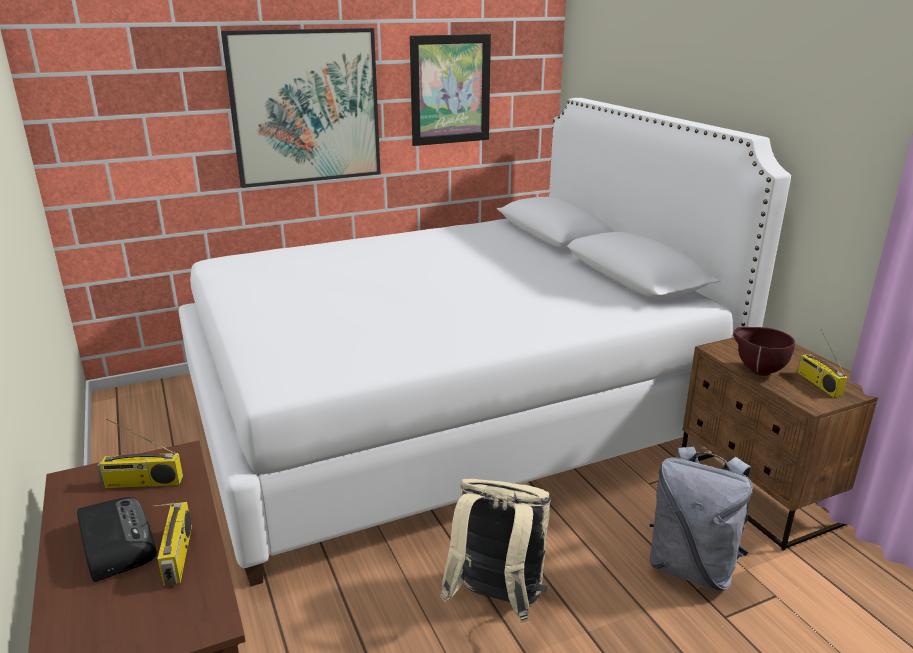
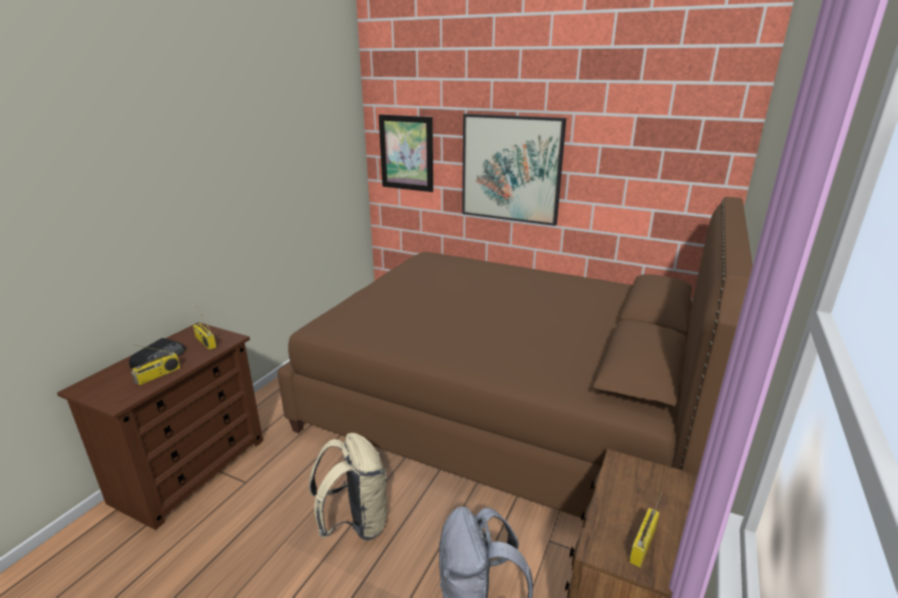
camera: 50 degrees right, 0 degrees up
white bed [178,98,791,587] -> brown bed [277,197,753,518]
picture [410,34,491,146] -> picture moved to [379,114,433,192]
brown bowl [733,327,795,376] -> none

